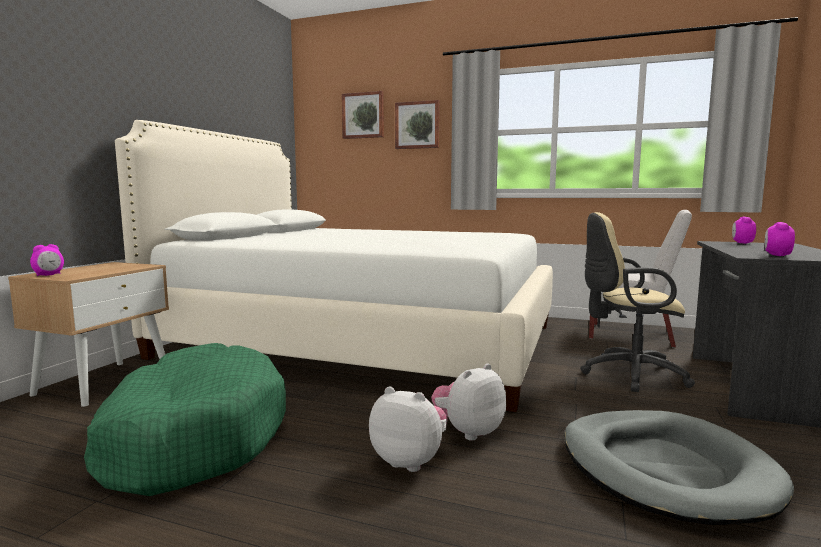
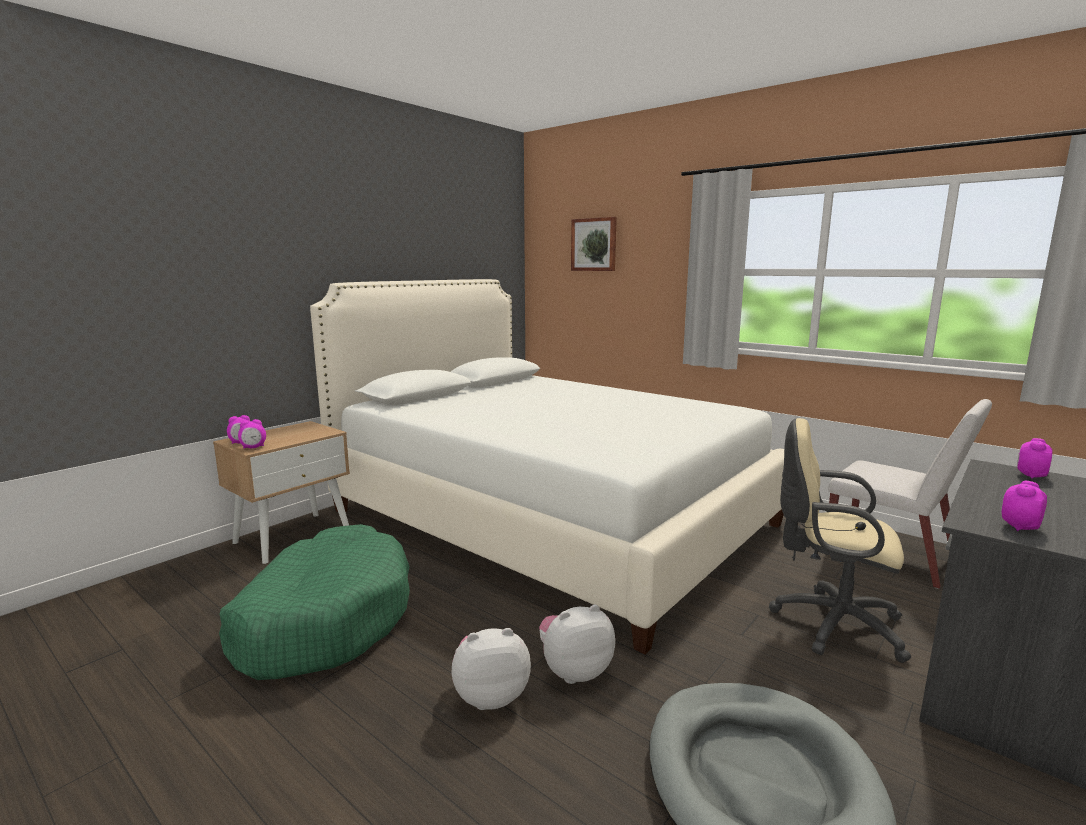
camera: 20 degrees right, 5 degrees up
plush toy [369,386,448,472] -> plush toy turned 60 degrees counterclockwise [451,628,531,710]
picture [395,100,440,149] -> none
none -> alarm clock [238,419,266,448]

